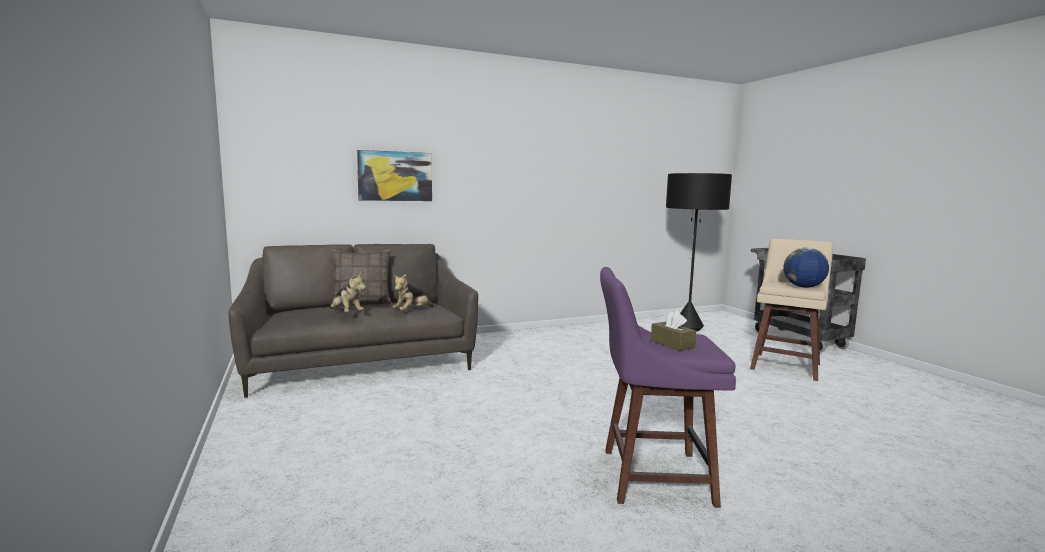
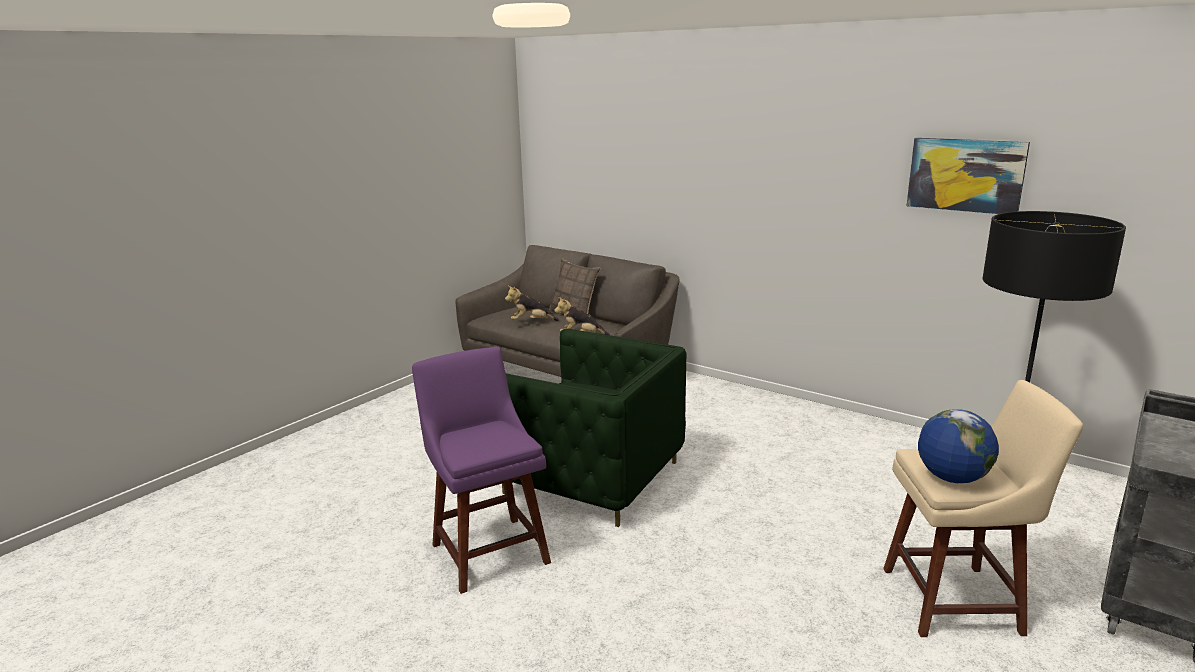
camera: 60 degrees right, 10 degrees up
plush toy [330,273,366,312] -> plush toy turned 75 degrees clockwise [505,286,559,321]
picture [357,150,432,201] -> picture moved to [907,138,1030,214]
brown tissue box [651,310,696,351] -> none
none -> green armchair [502,329,686,527]

